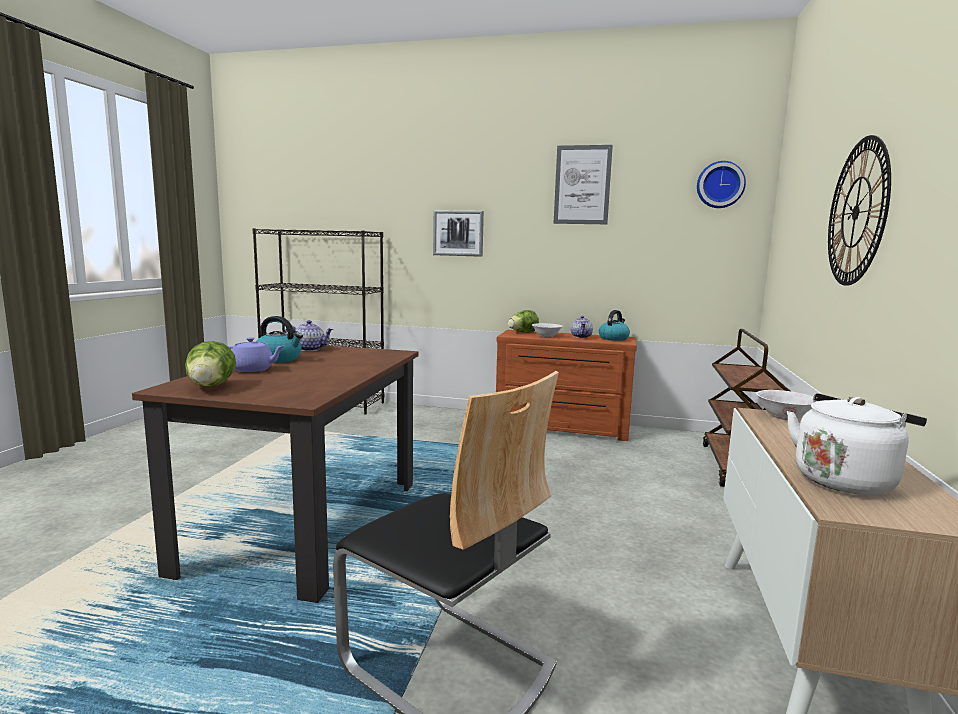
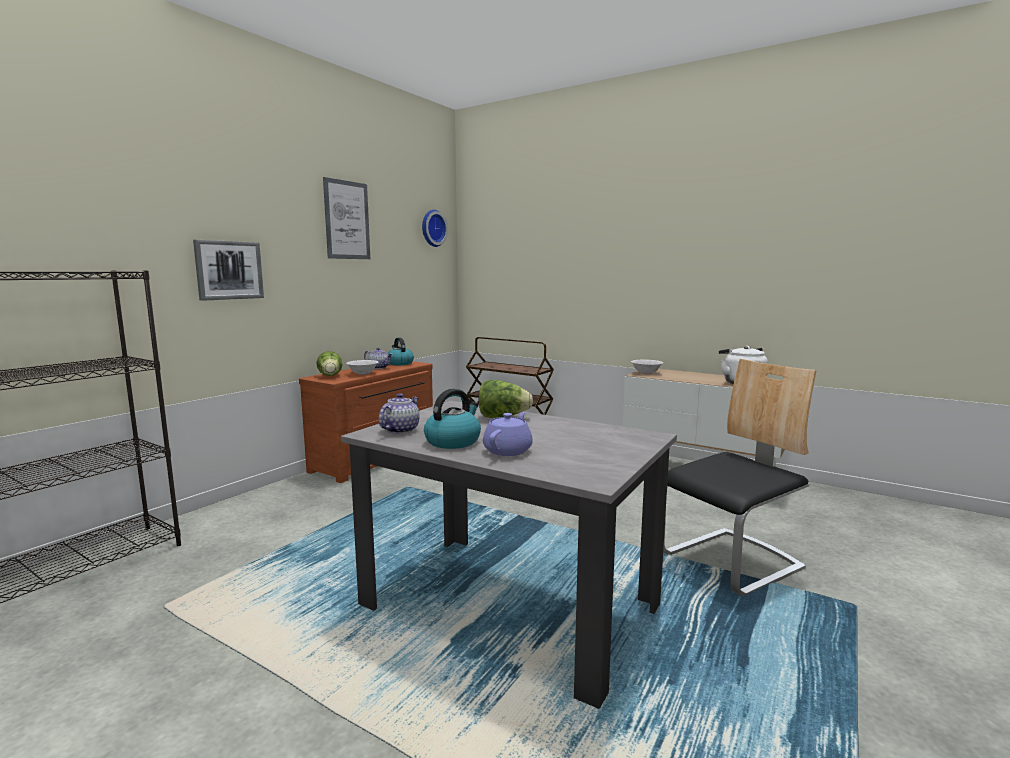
camera: 70 degrees left, 0 degrees up
brown dining table [132,345,418,603] -> grey dining table [341,401,677,709]
lettuce [185,341,236,387] -> lettuce moved to [479,380,533,418]
wall clock [828,135,891,286] -> none

